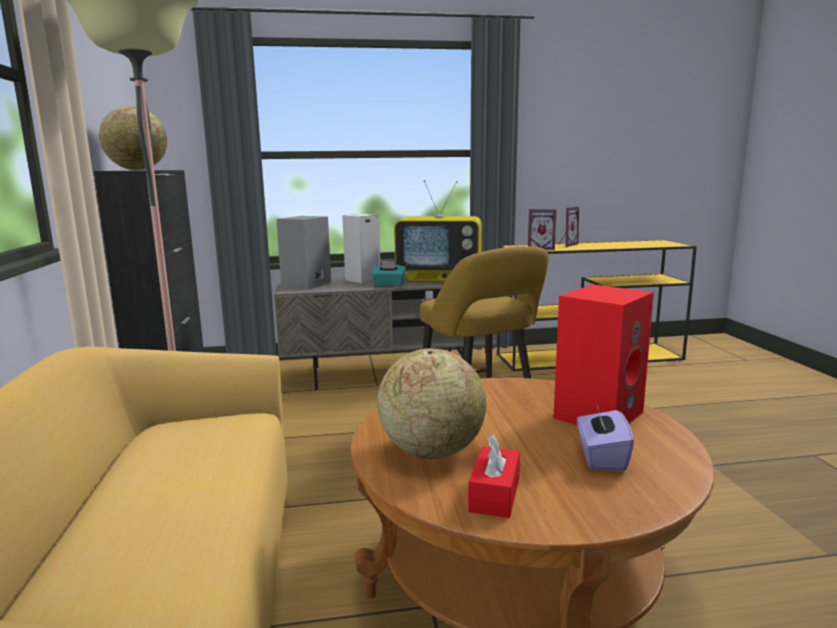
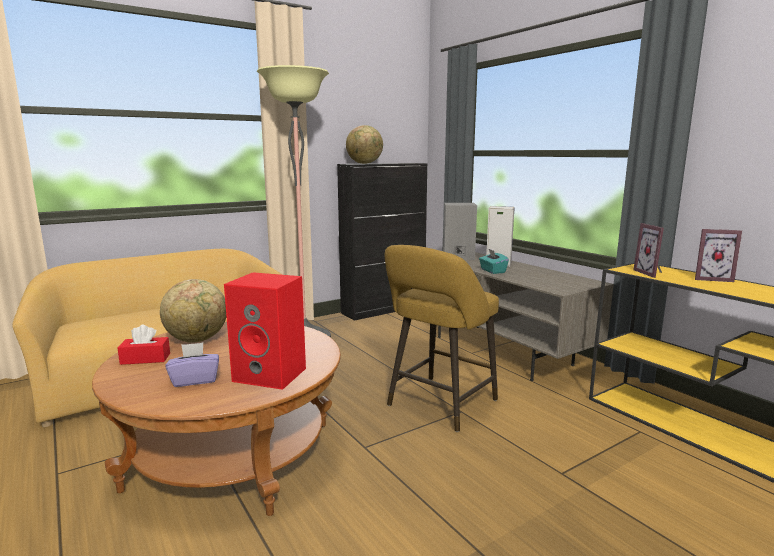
camera: 65 degrees right, 0 degrees up
television [394,180,482,282] -> none

